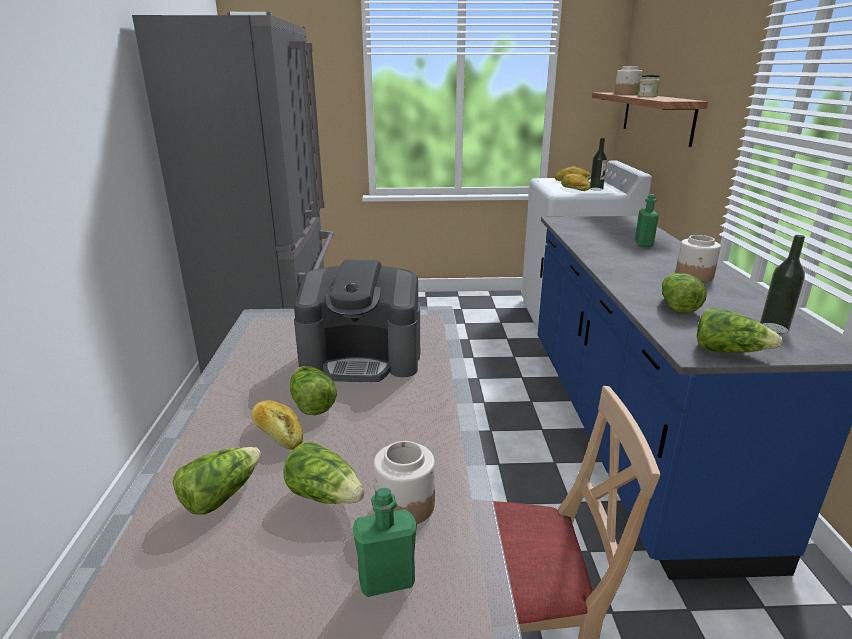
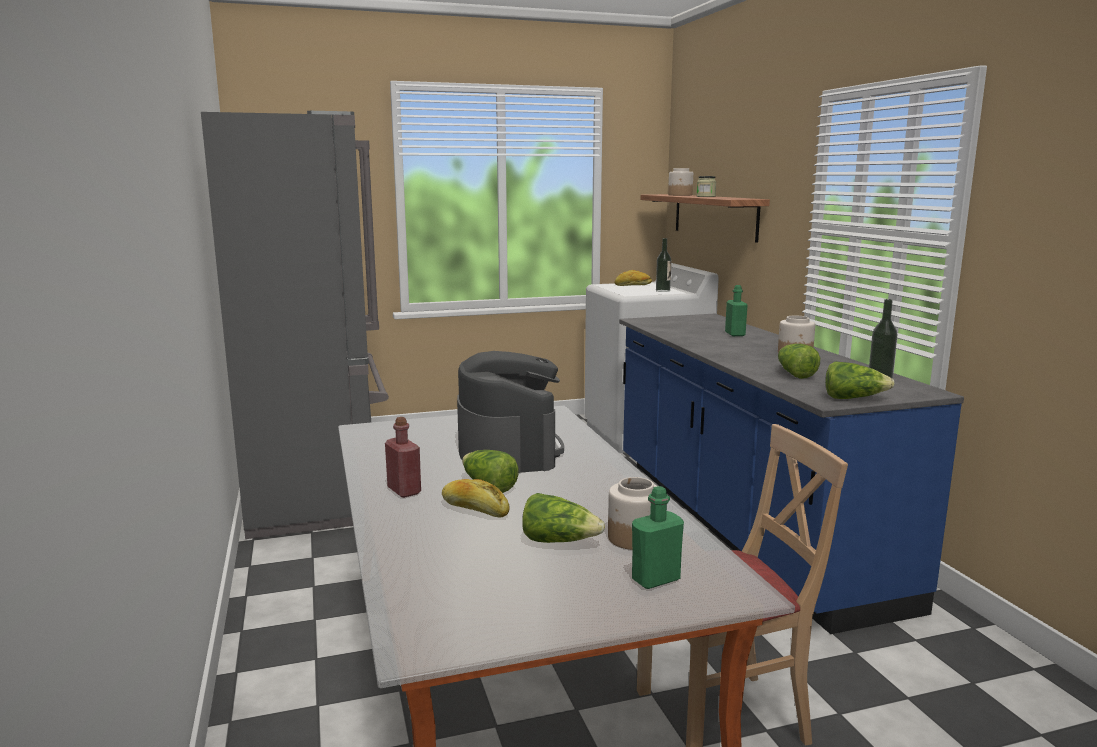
camera: 15 degrees left, 10 degrees down
lettuce [173,447,261,515] -> none
coffee machine [294,260,420,382] -> coffee machine turned 90 degrees counterclockwise [457,351,564,473]
bread [561,173,591,191] -> none
none -> red bottle [385,417,421,498]

